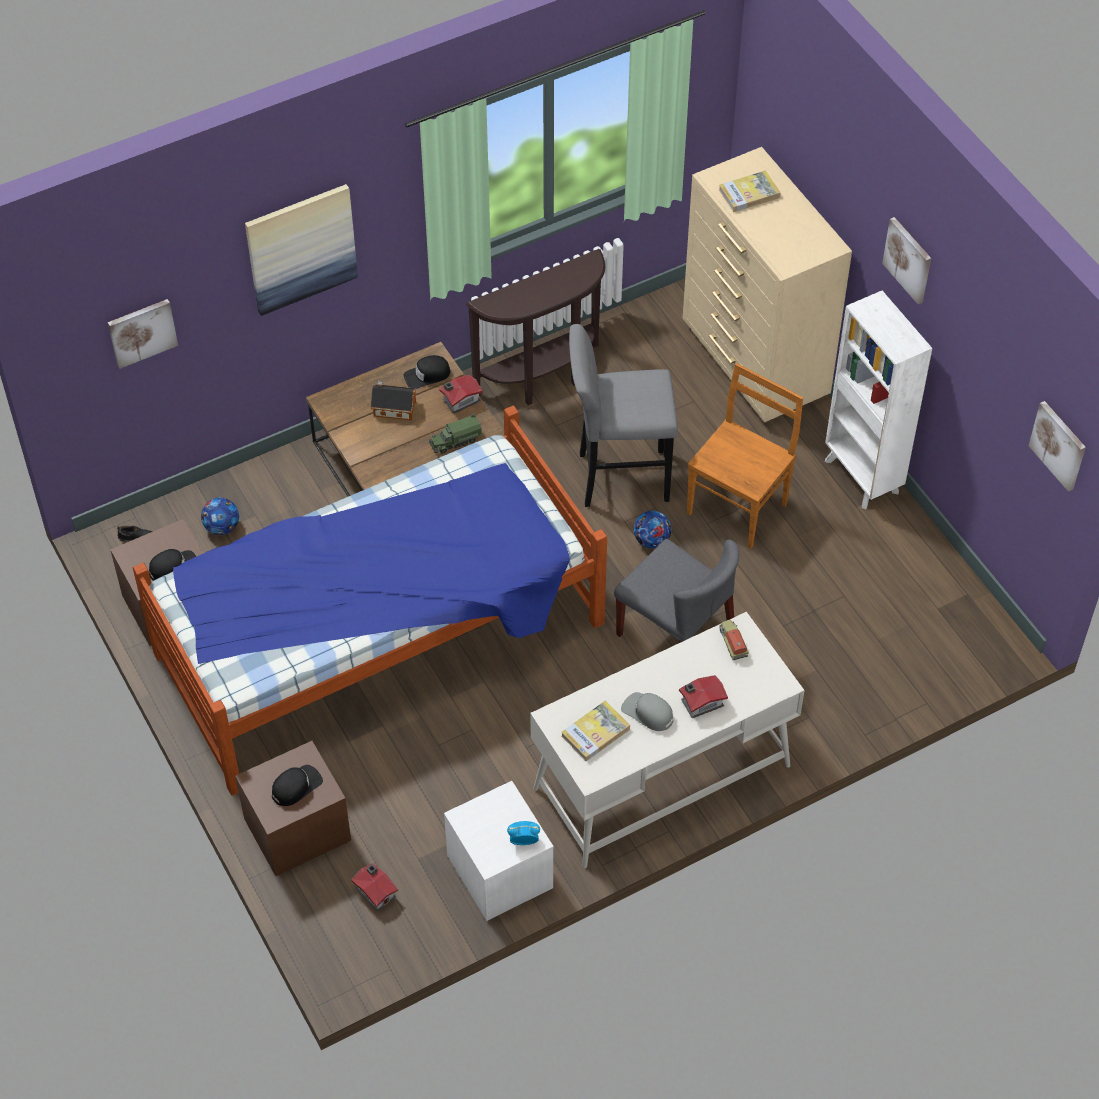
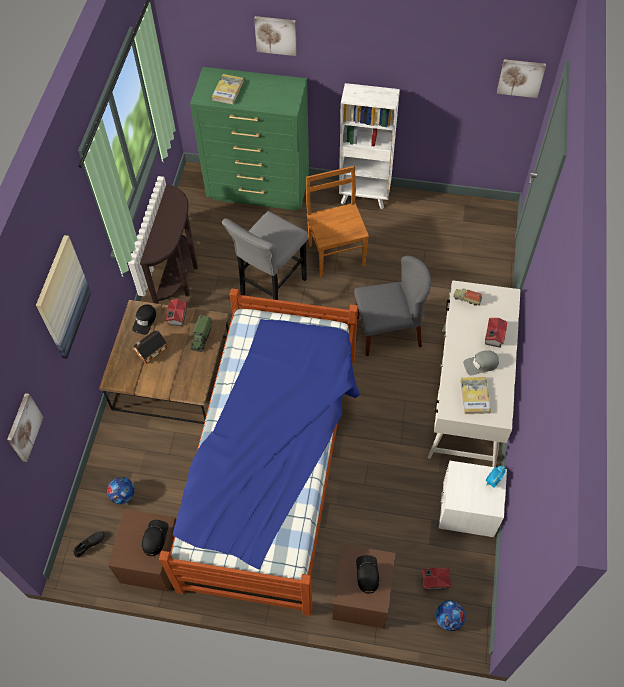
camera: 50 degrees left, 5 degrees up
football [634,511,671,548] -> football moved to [436,601,466,631]
beige dresser [683,147,852,423] -> green dresser [190,67,309,211]
picture [882,217,931,304] -> picture moved to [254,16,297,56]

